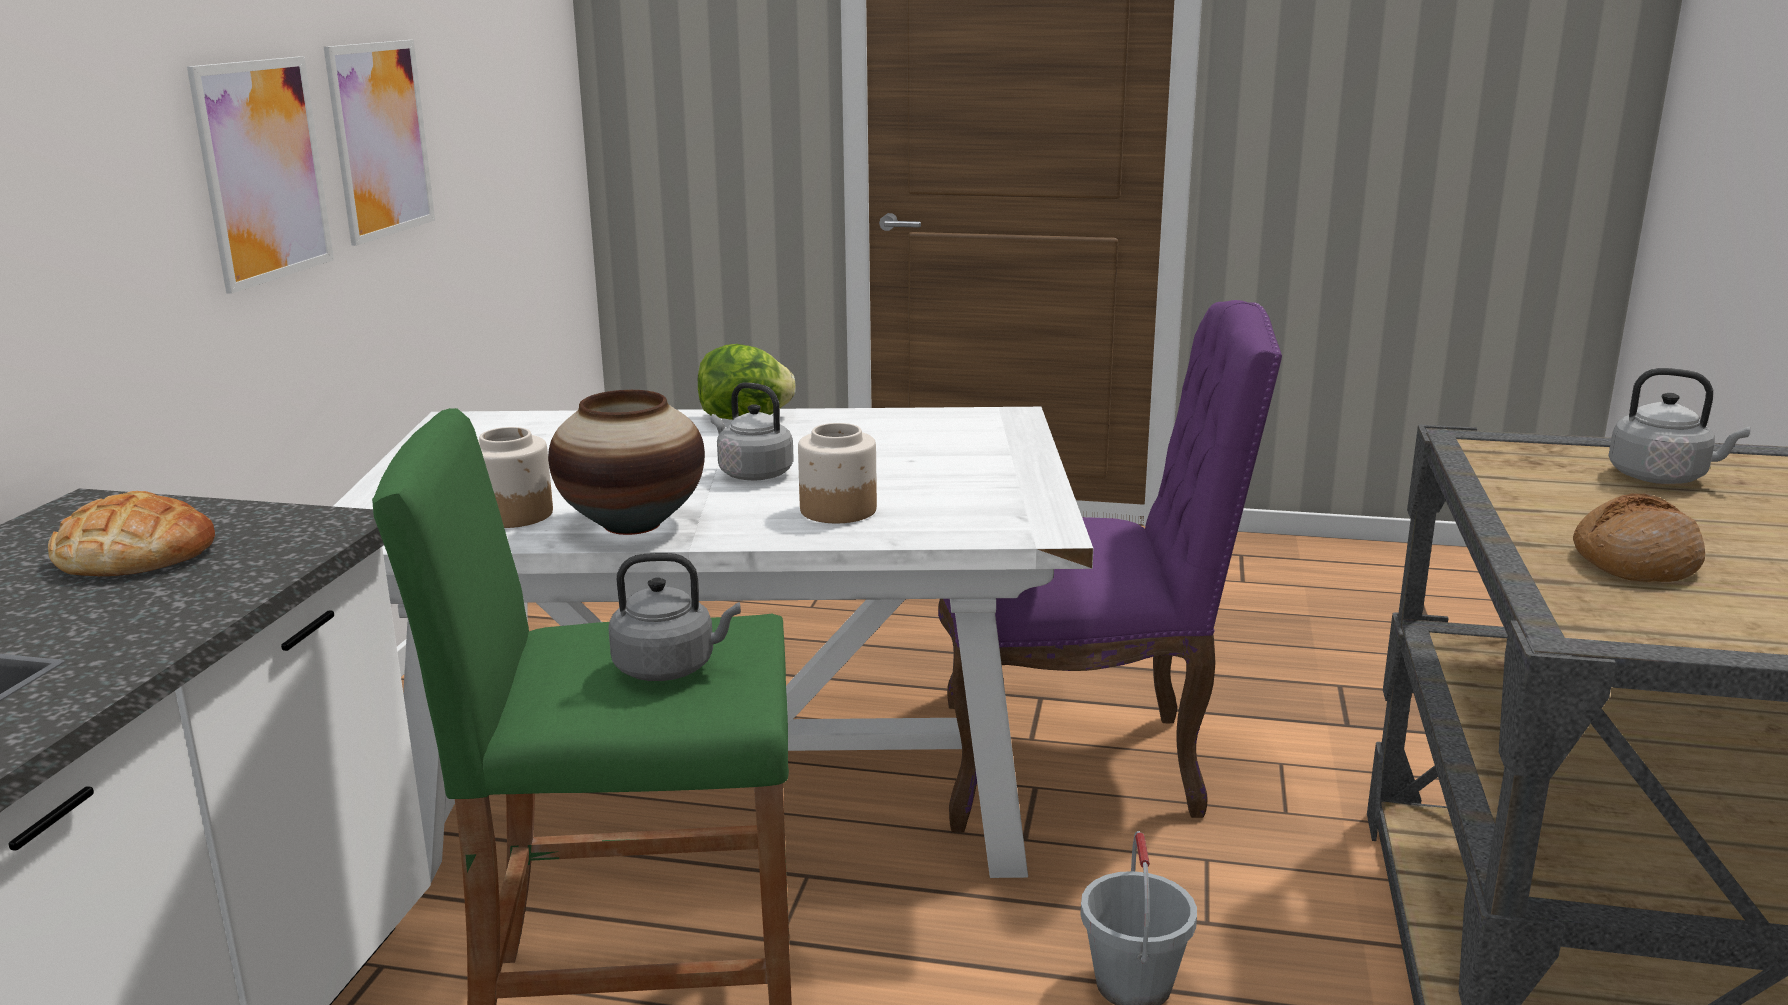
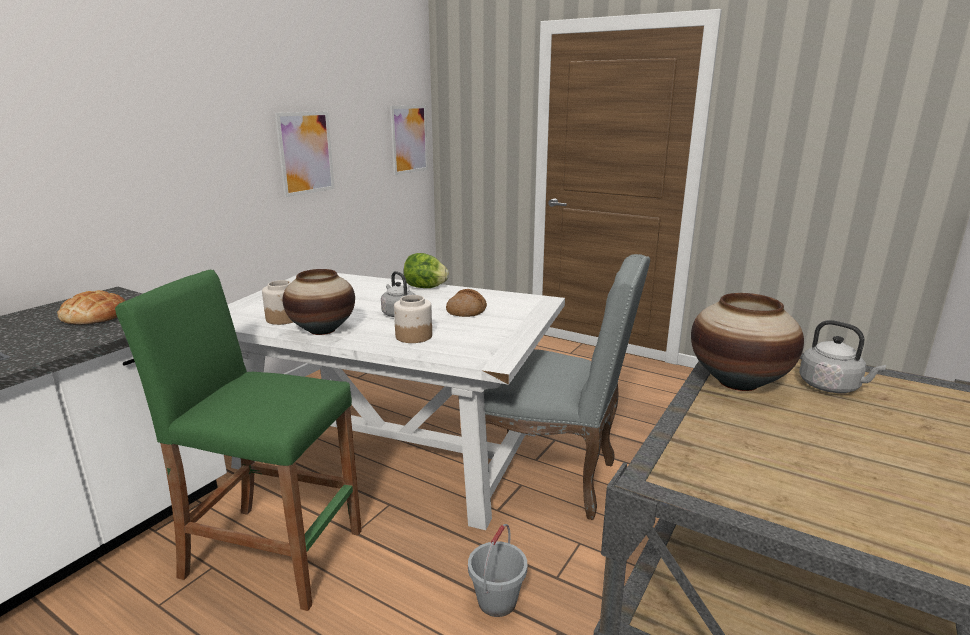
camera: 20 degrees right, 0 degrees up
picture [187,56,334,294] -> picture moved to [390,105,428,175]
grey kettle [608,553,741,681] -> none
purple chair [938,300,1282,832] -> grey chair [484,254,650,520]
bread [1573,493,1705,582] -> bread moved to [446,289,487,317]
none -> vase [691,293,804,391]

